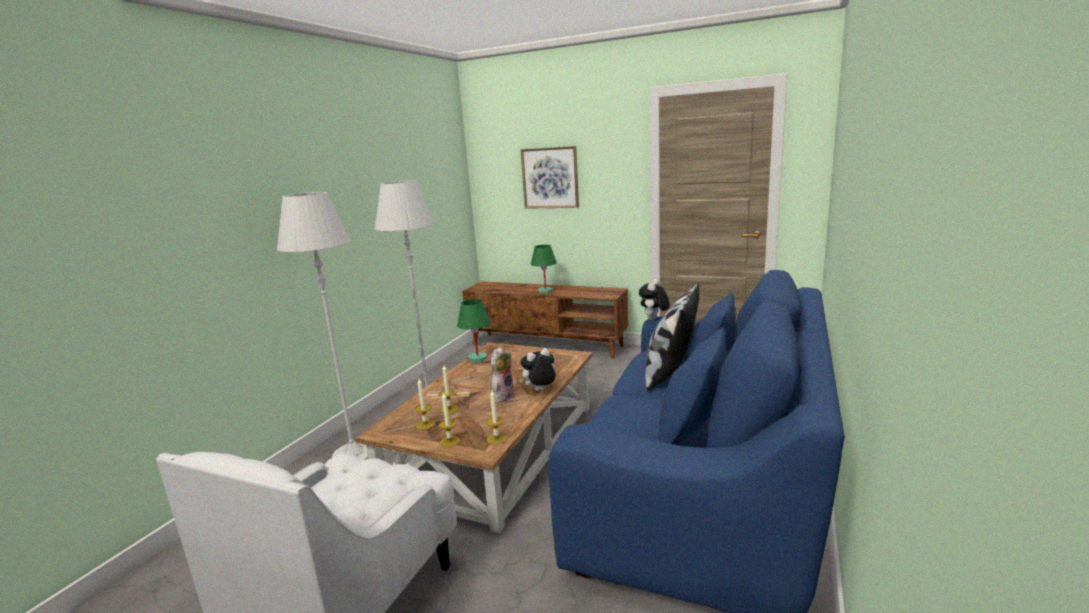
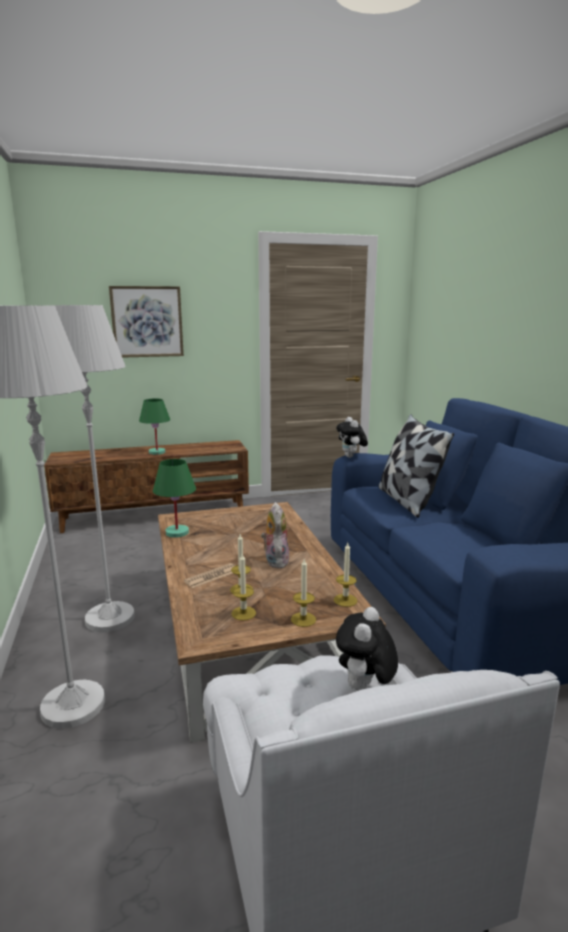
camera: 40 degrees left, 0 degrees up
plush toy [519,348,556,391] -> plush toy moved to [336,607,398,690]

